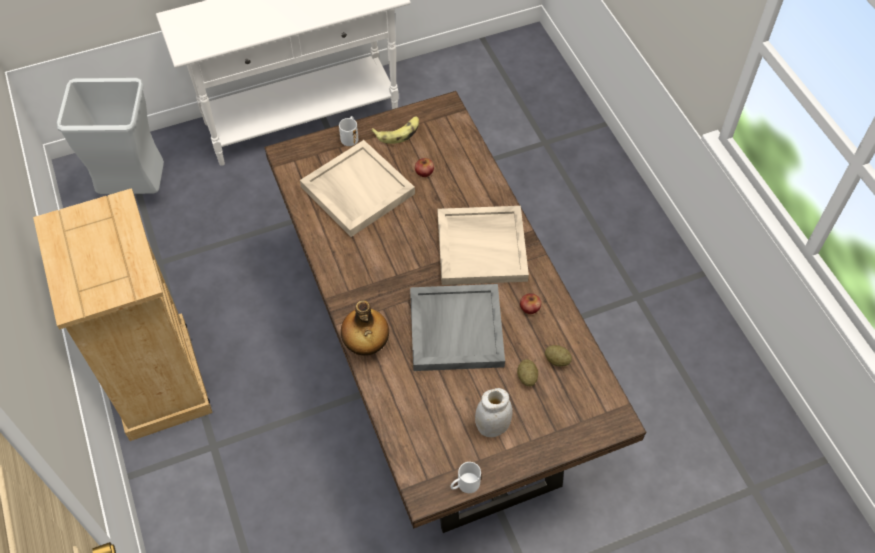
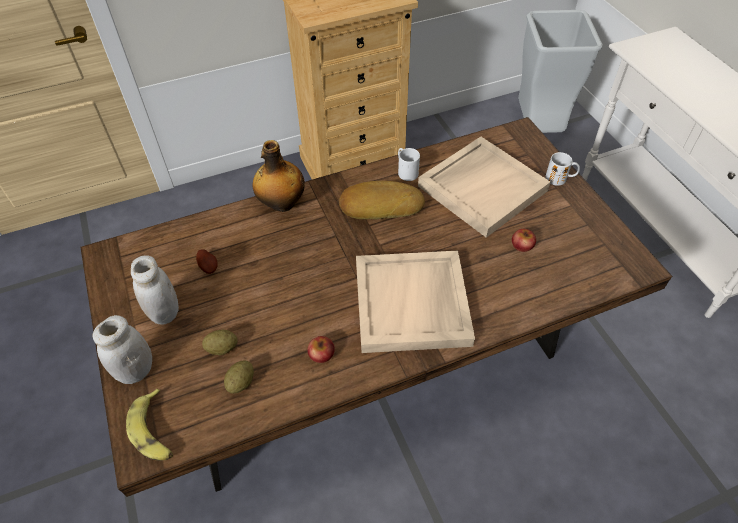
camera: 90 degrees right, 5 degrees down
banana [371,116,419,144] -> banana moved to [126,389,173,460]
grey tray [410,284,505,371] -> none
white mug [450,462,481,493] -> white mug moved to [398,148,420,181]
none -> white jar [93,315,152,384]
none -> potato [196,249,218,274]
none -> bread [339,181,425,220]

